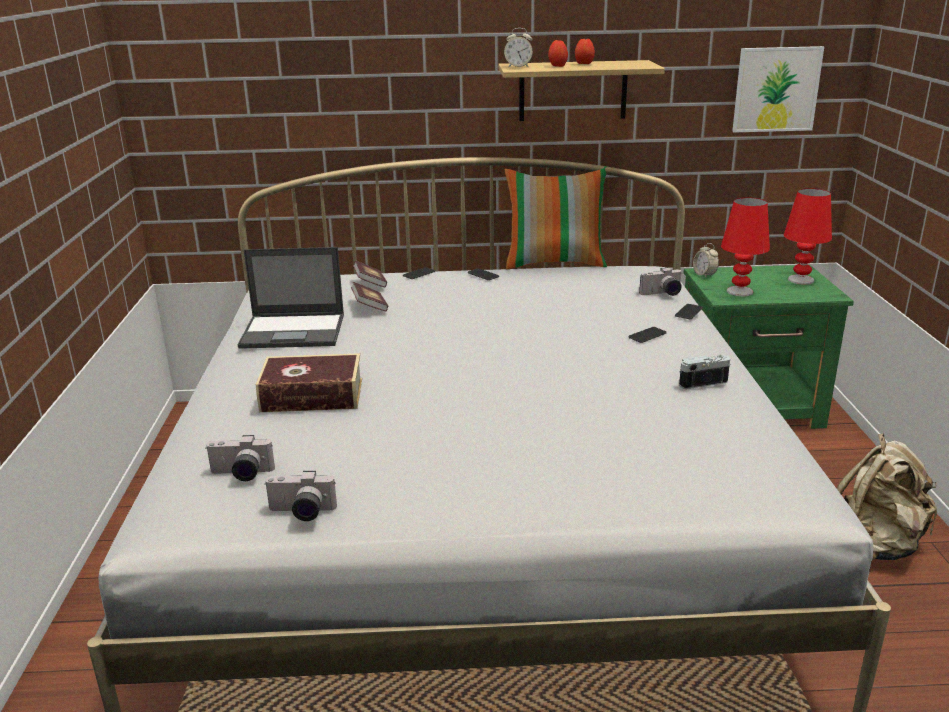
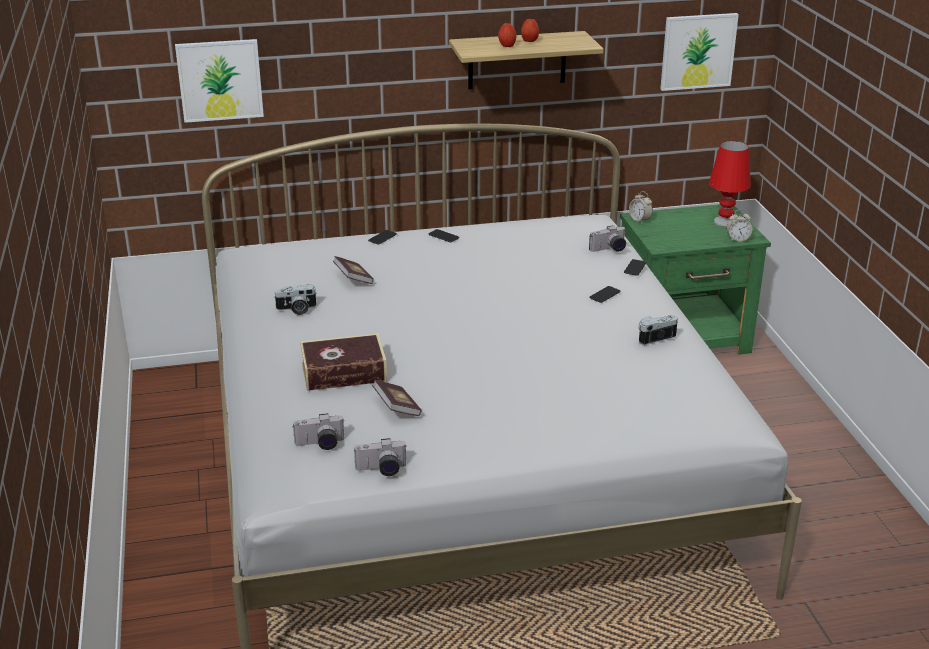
camera: 10 degrees left, 5 degrees up
laptop [237,247,344,349] -> camera [274,284,317,315]
book [353,261,387,288] -> book moved to [372,380,421,416]
alarm clock [504,28,533,68] -> alarm clock moved to [726,210,752,242]
pillow [505,166,607,269] -> none
red table lamp [721,197,770,297] -> none
beige backpack [836,434,937,560] -> none
none -> picture [175,39,264,123]

